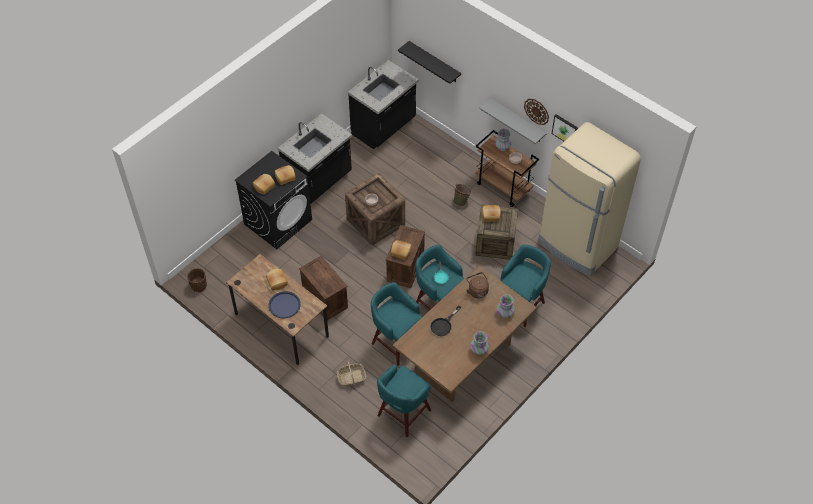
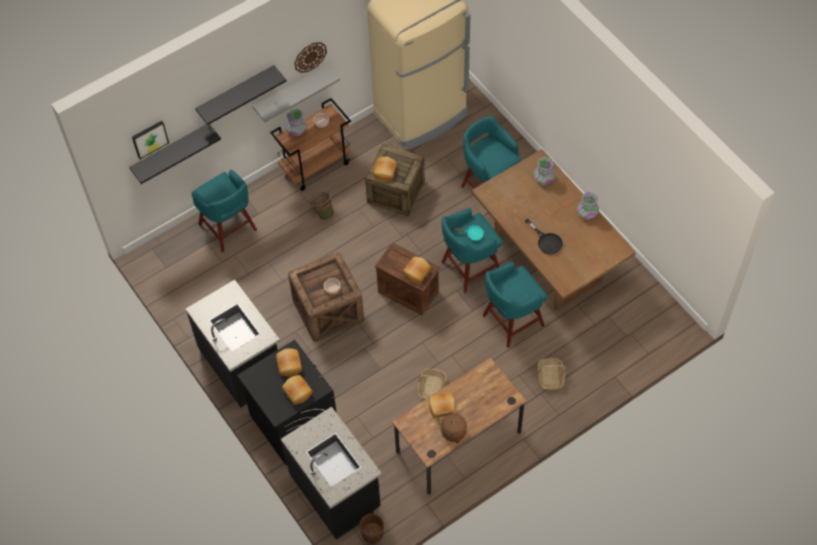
camera: 75 degrees left, 5 degrees up
blue tray [268,291,301,318] -> none
crate [299,256,348,320] -> basket [418,369,447,399]
black counter [348,60,419,149] -> black counter moved to [281,407,382,539]
turquoise stool [377,364,431,437] -> turquoise stool moved to [191,170,257,253]
brown kettle [466,272,489,298] -> brown kettle moved to [438,412,467,443]
picture [552,114,578,141] -> picture moved to [132,121,169,159]
none -> black shelf [195,65,287,125]

